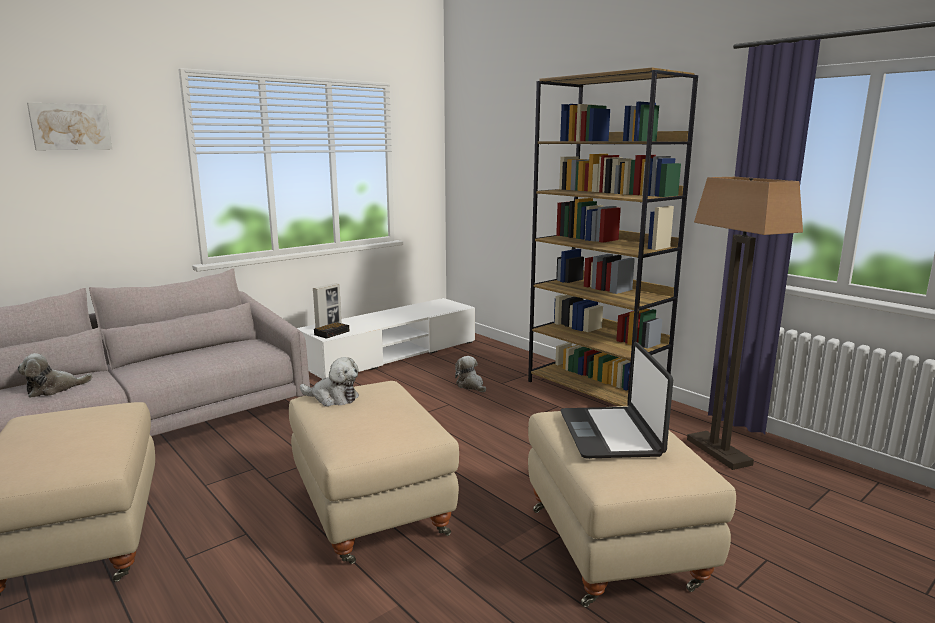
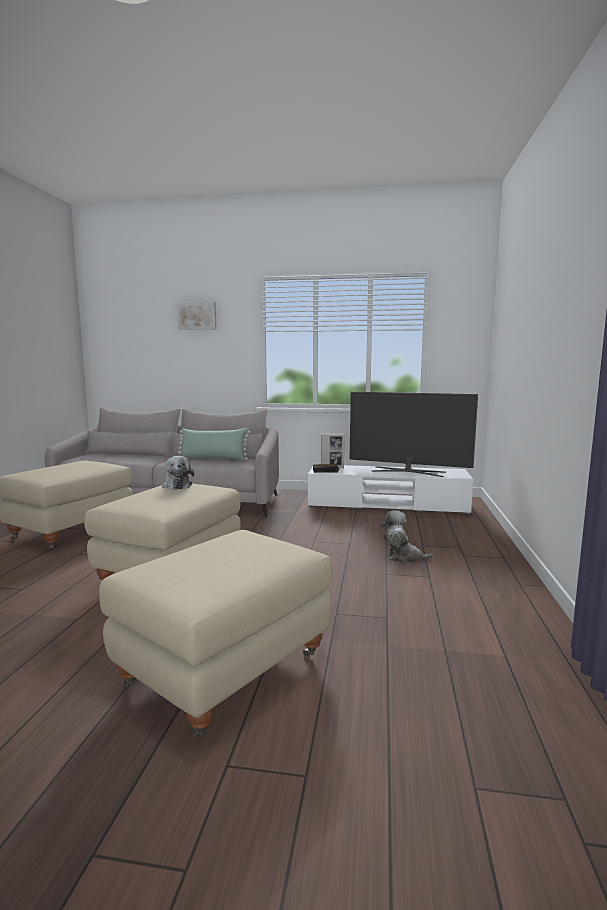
camera: 50 degrees right, 5 degrees down
plush toy [17,353,92,398] -> plush toy moved to [387,528,434,563]
brown bookcase [528,68,698,406] -> none
laptop [560,342,673,458] -> none
floor lamp [687,177,803,470] -> none
none -> green pillow [178,428,250,461]
none -> television [350,392,478,477]

